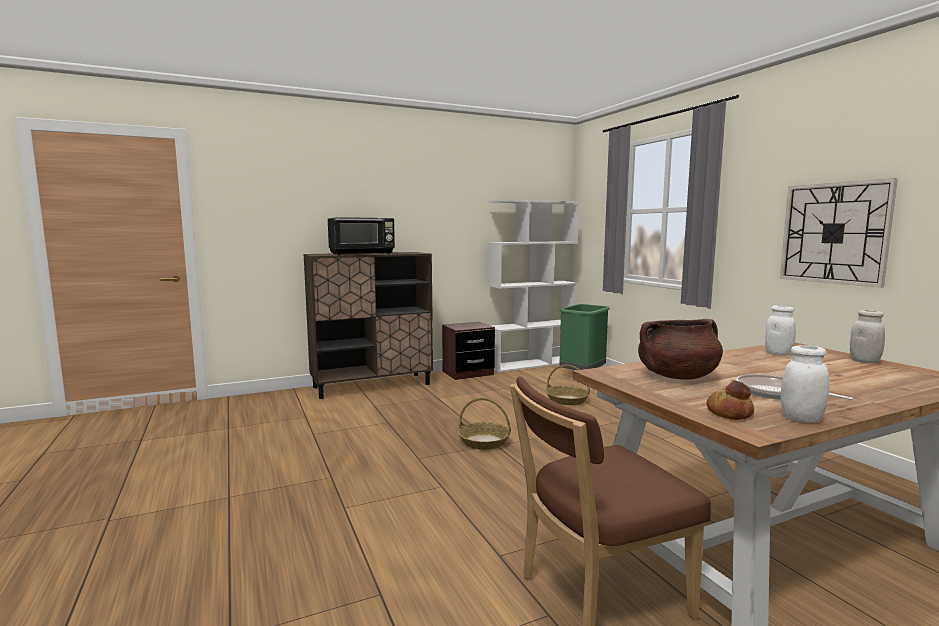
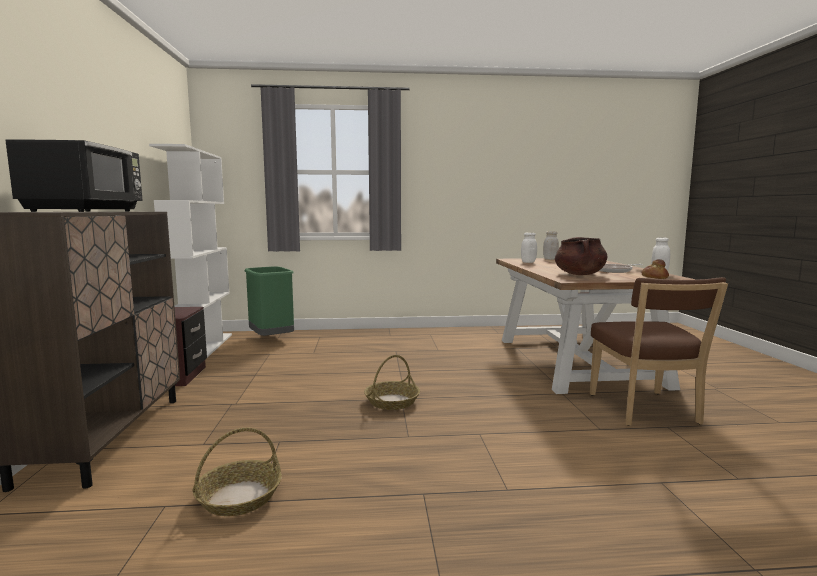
camera: 70 degrees left, 0 degrees up
basket [546,365,590,405] -> basket moved to [192,428,282,516]
wall clock [780,178,898,288] -> none

